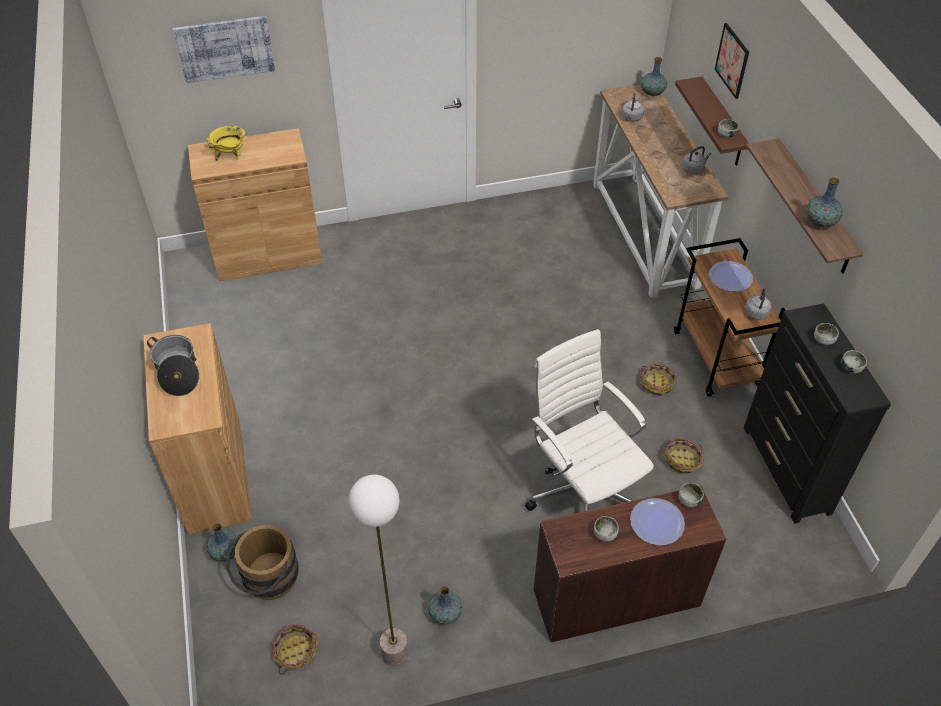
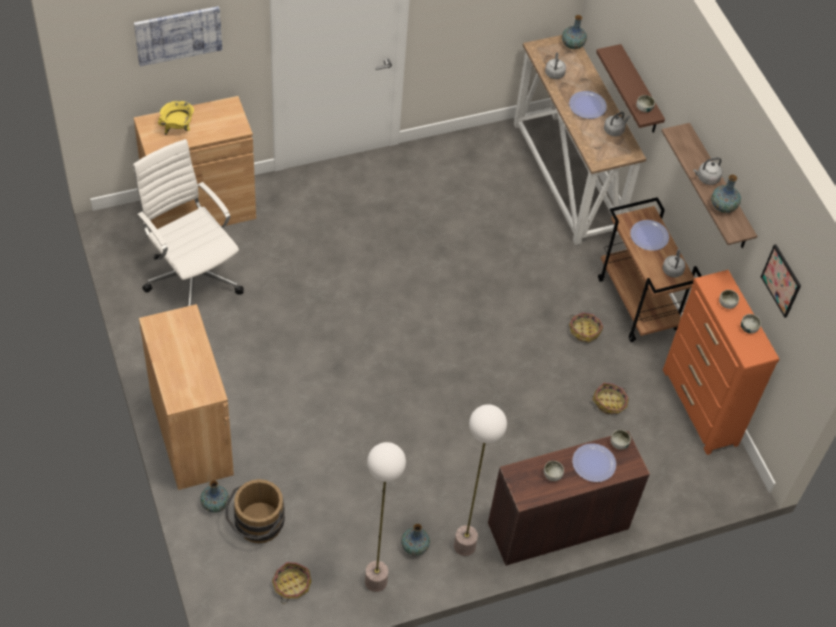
camera: 10 degrees left, 5 degrees up
cooking pot [147,335,199,396] -> none
white office chair [525,329,654,511] -> white office chair moved to [133,139,244,306]
picture [715,23,749,99] -> picture moved to [761,244,801,318]
black dresser [744,303,891,524] -> orange dresser [663,270,779,455]
none -> floor lamp [454,404,507,556]
none -> plate [569,91,607,119]
none -> grey kettle [693,157,722,185]

